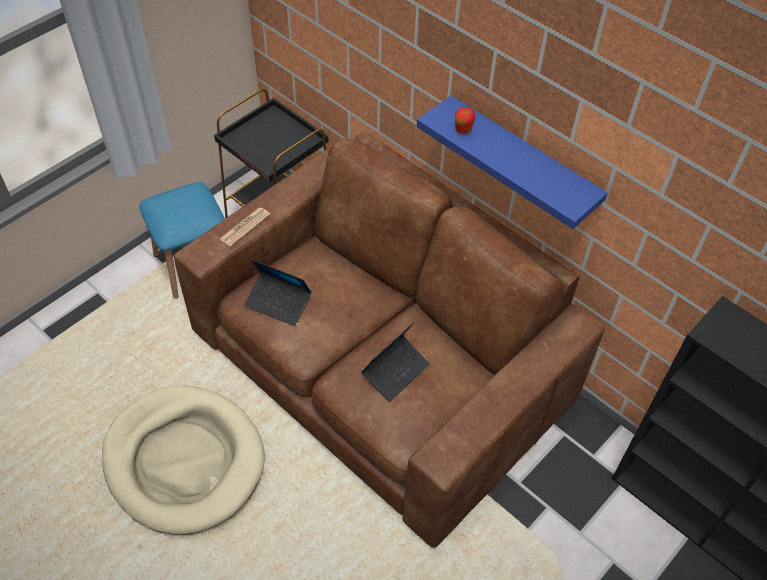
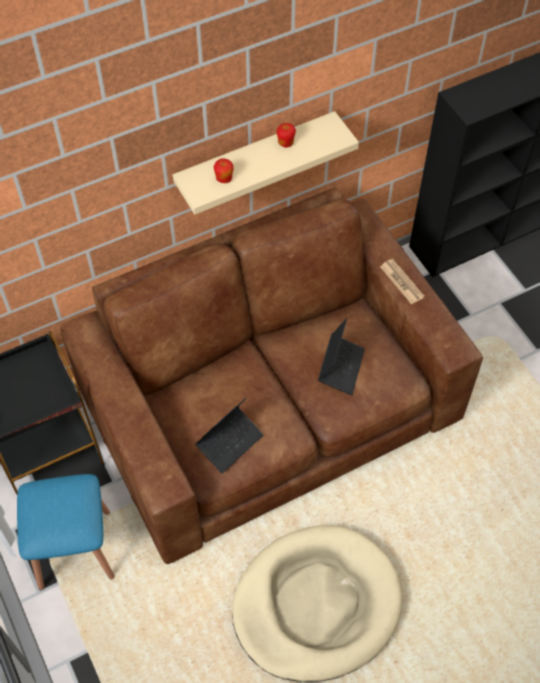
camera: 70 degrees left, 5 degrees up
newspaper [220,207,271,247] -> newspaper moved to [380,259,425,304]
laptop [361,322,430,402] -> laptop turned 45 degrees clockwise [318,318,365,395]
blue shelf [417,95,608,229] -> beige shelf [173,111,359,215]
none -> apple [277,123,296,148]

